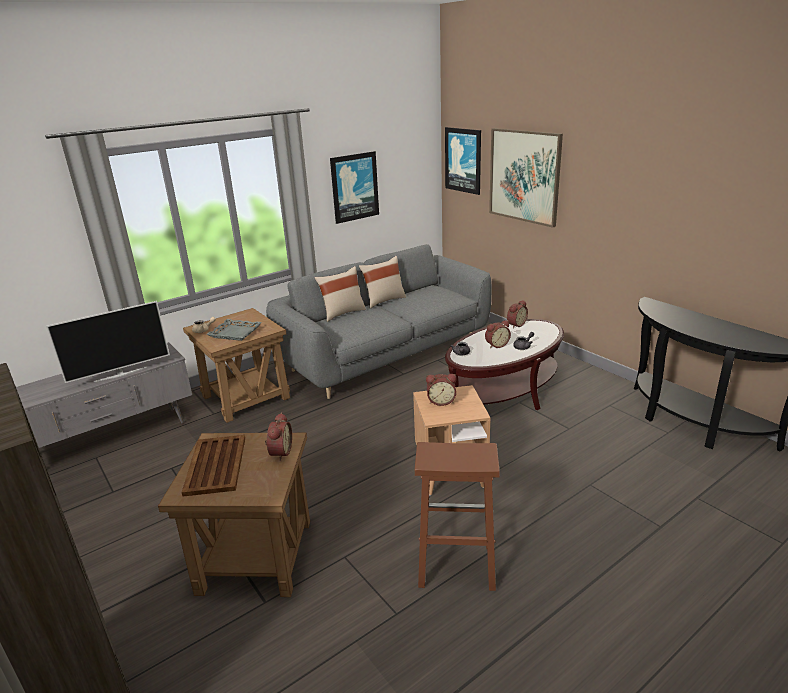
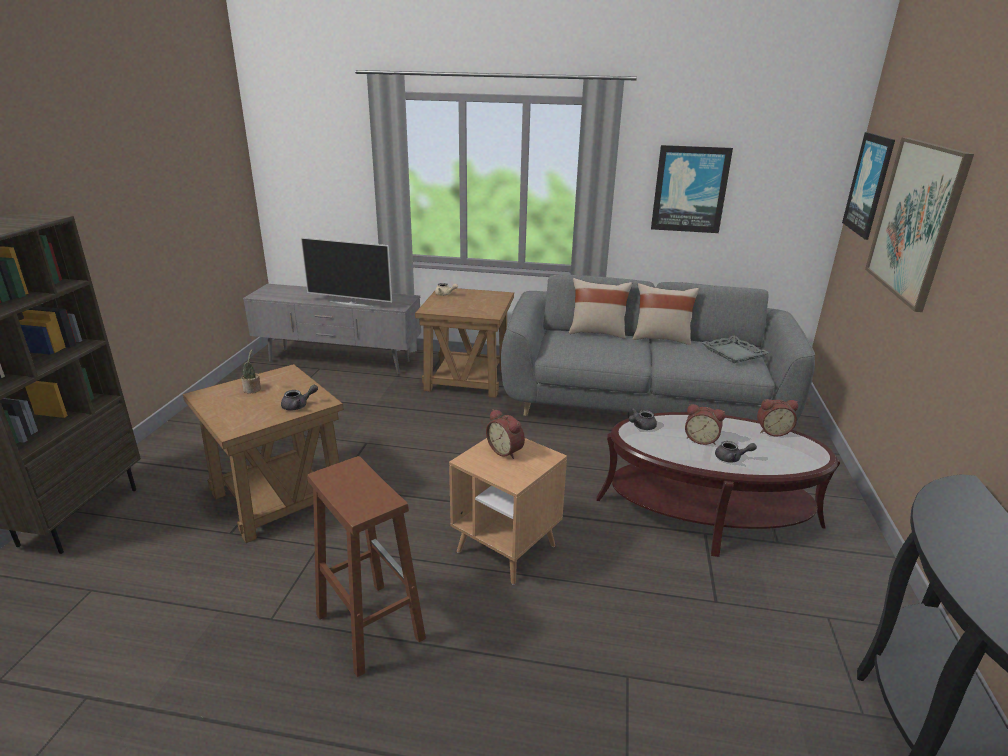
camera: 45 degrees right, 0 degrees up
brown tray [182,435,245,497] -> potted plant [241,349,261,393]
grey tray [207,319,262,341] -> grey tray moved to [701,336,769,363]
alarm clock [265,413,292,461] -> grey teapot [281,385,318,410]

